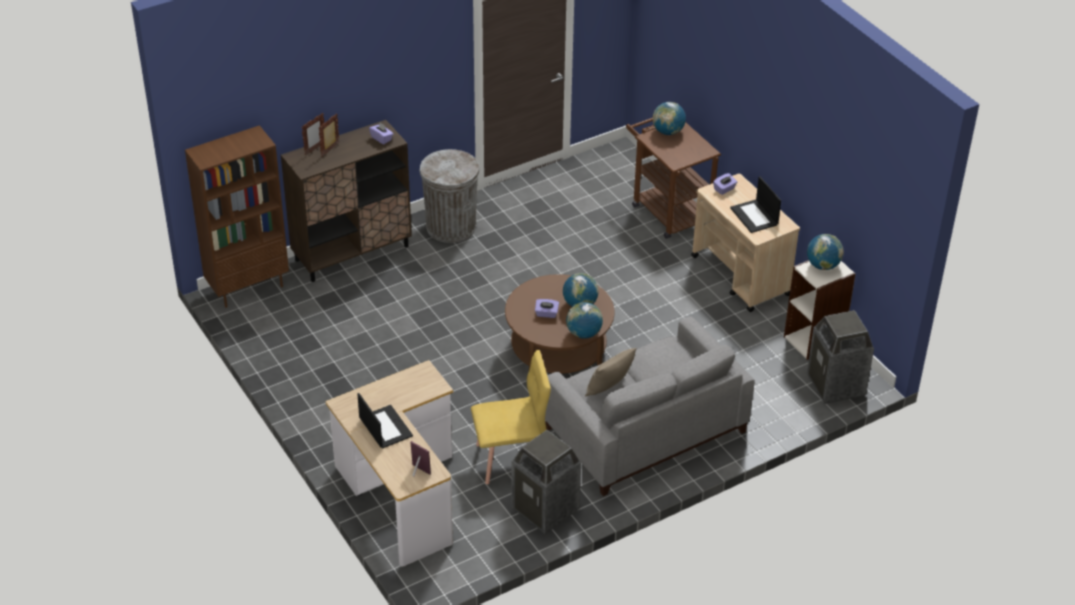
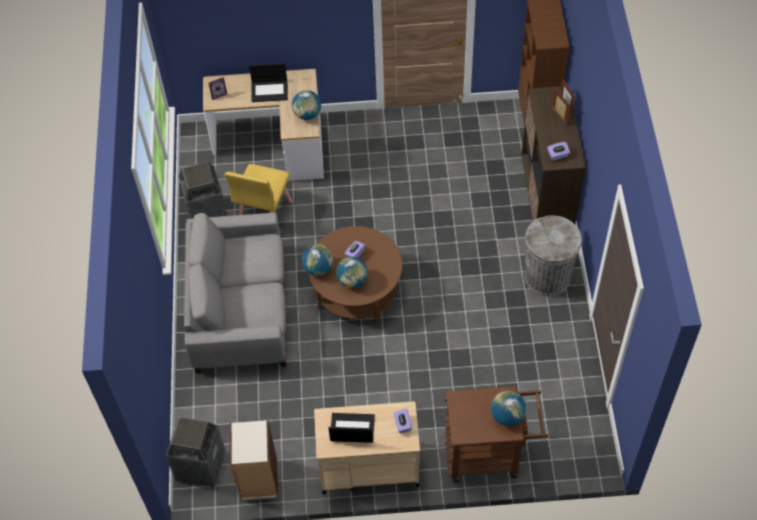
camera: 120 degrees right, 15 degrees up
beige pillow [585,348,637,397] -> none
globe [807,234,844,270] -> globe moved to [292,90,321,120]

